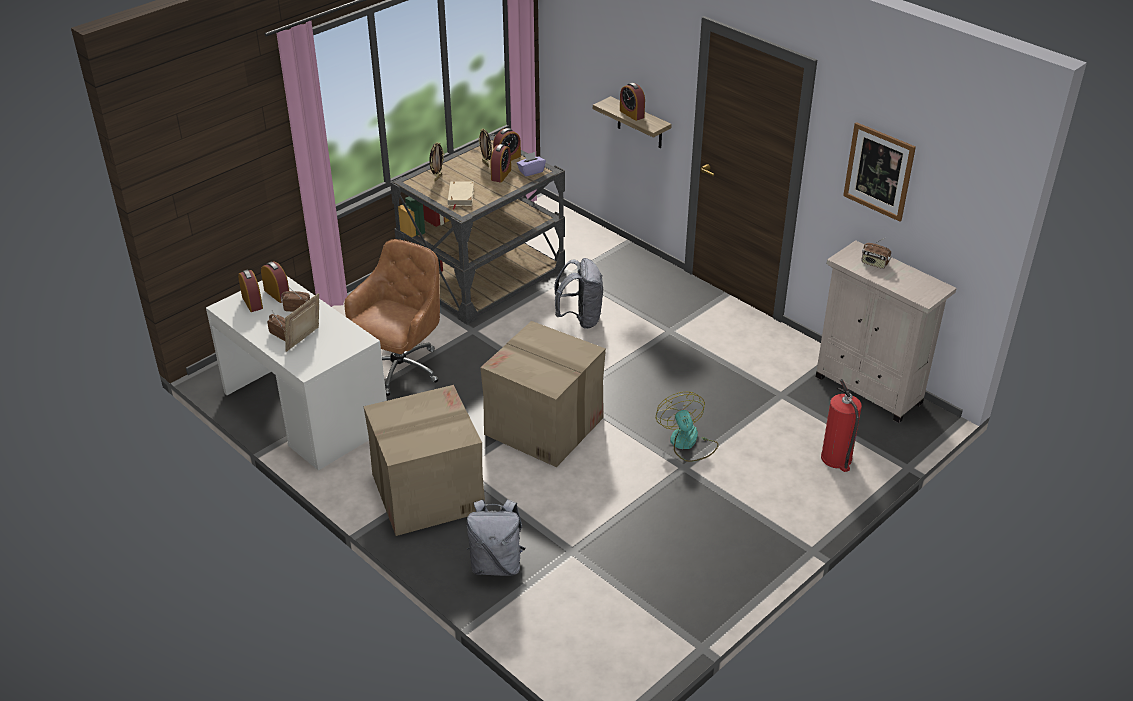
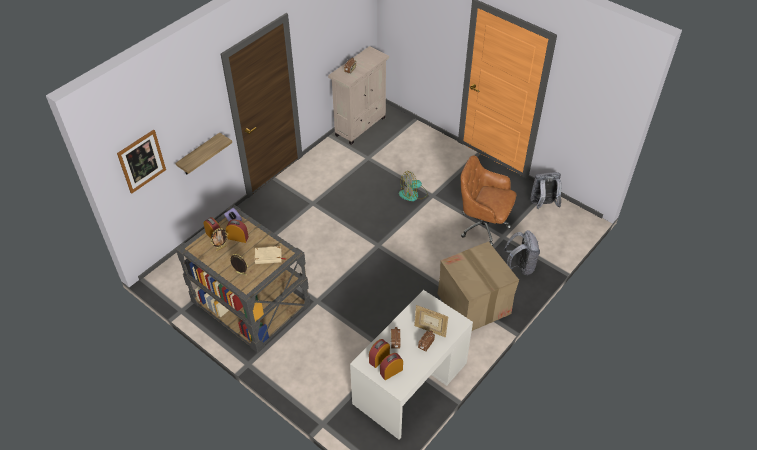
camera: 95 degrees left, 10 degrees up
brown office chair [344,239,440,396] -> brown office chair moved to [460,156,516,246]
cardboard box [480,321,606,467] -> none
grey backpack [554,258,603,329] -> grey backpack moved to [530,172,562,209]
alarm clock [620,83,645,121] -> none
fire extinguisher [821,379,862,472] -> none
picture [843,122,916,222] -> picture moved to [117,130,166,194]

